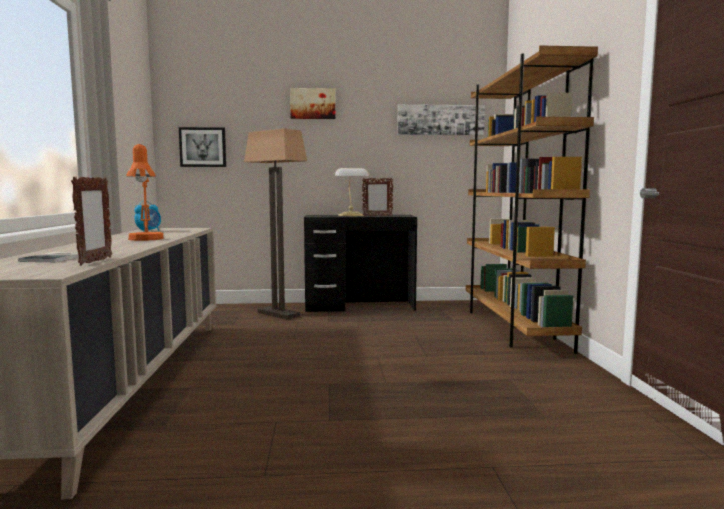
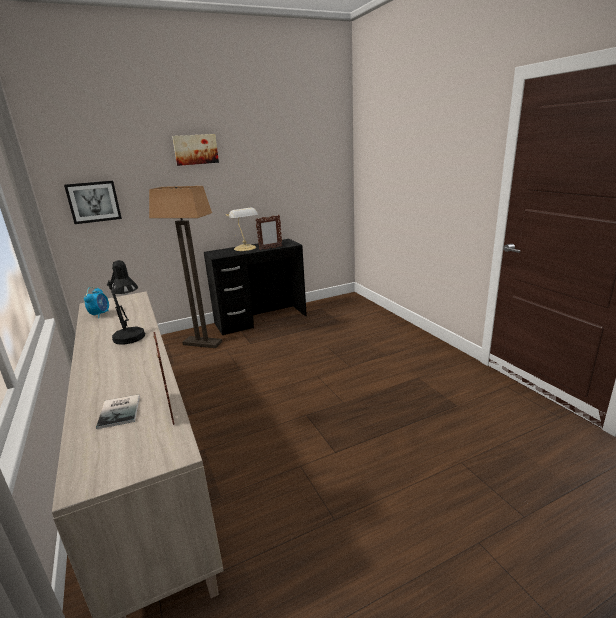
camera: 20 degrees left, 15 degrees up
orange table lamp [127,144,164,241] -> black table lamp [107,260,145,345]
picture [397,104,485,135] -> none
brown bookcase [466,45,598,354] -> none

